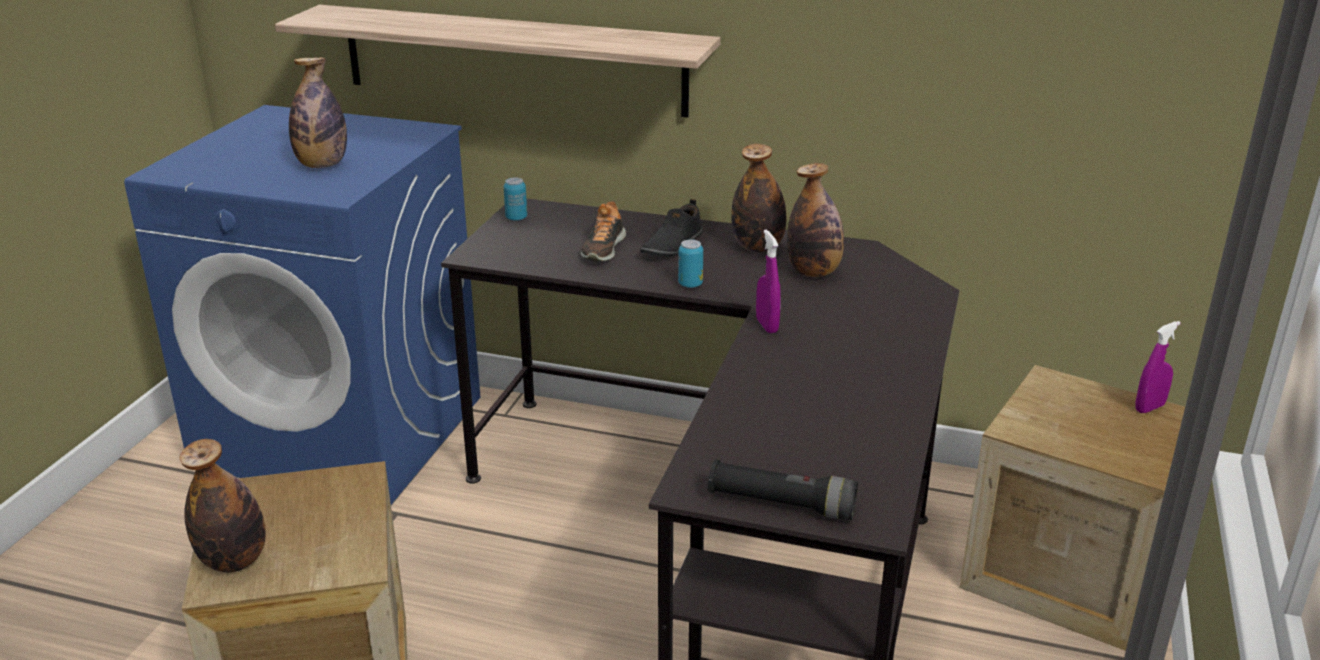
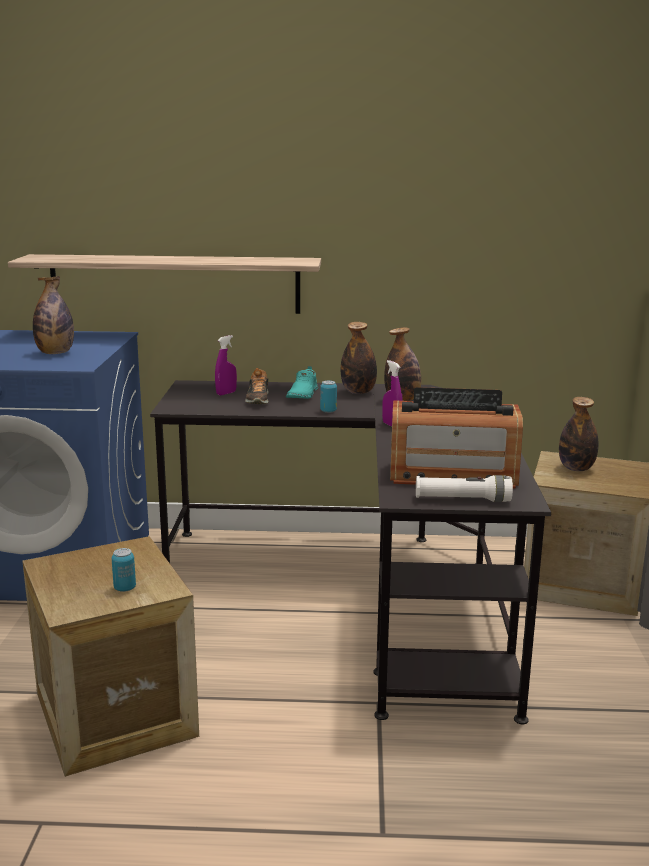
camera: 15 degrees left, 10 degrees down
bottle [180,439,266,572] -> bottle moved to [559,397,598,471]
can [504,178,527,221] -> can moved to [112,548,136,592]
black shoe [640,199,703,256] -> turquoise shoe [286,366,318,399]
black flashlight [708,459,858,520] -> white flashlight [416,475,513,502]
purple spray bottle [1135,321,1181,413] -> purple spray bottle moved to [215,335,237,395]
none -> radio [390,387,523,489]

